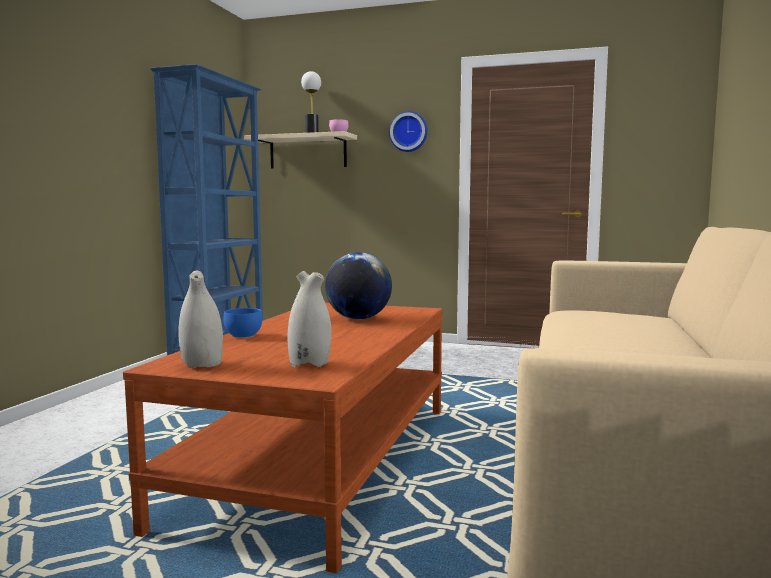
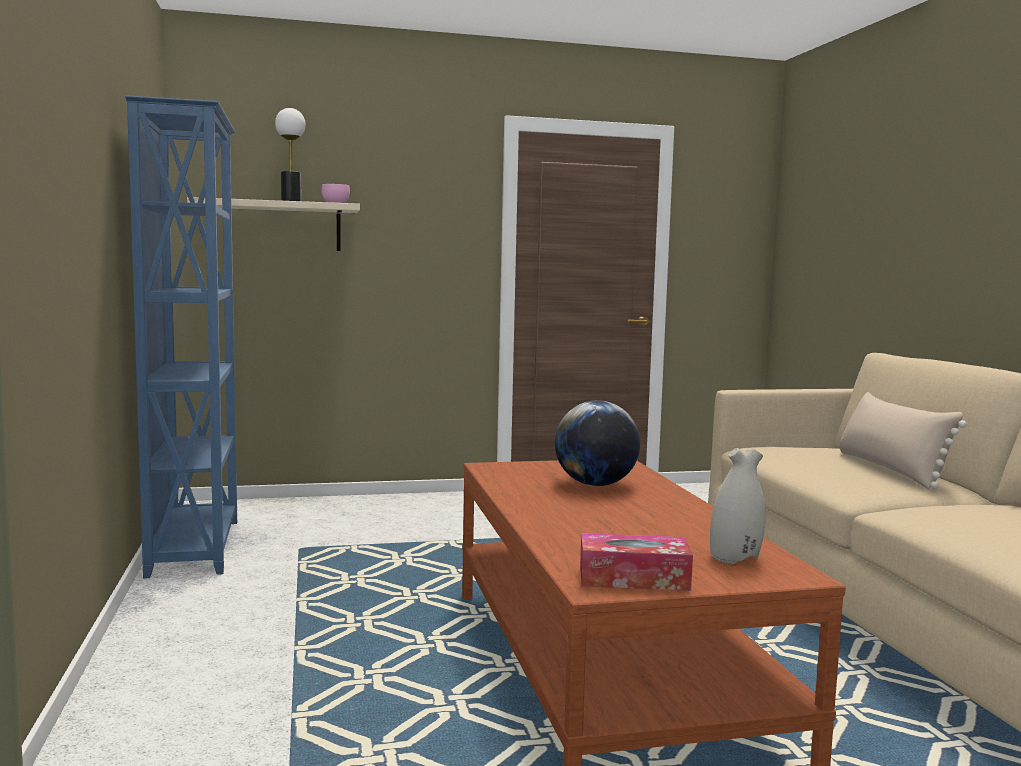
camera: 30 degrees left, 0 degrees up
white vase [178,271,223,368] -> tissue box [580,533,693,591]
blue bowl [223,308,262,338] -> none
wall clock [389,111,428,152] -> none
none -> beige pillow [840,392,967,489]

